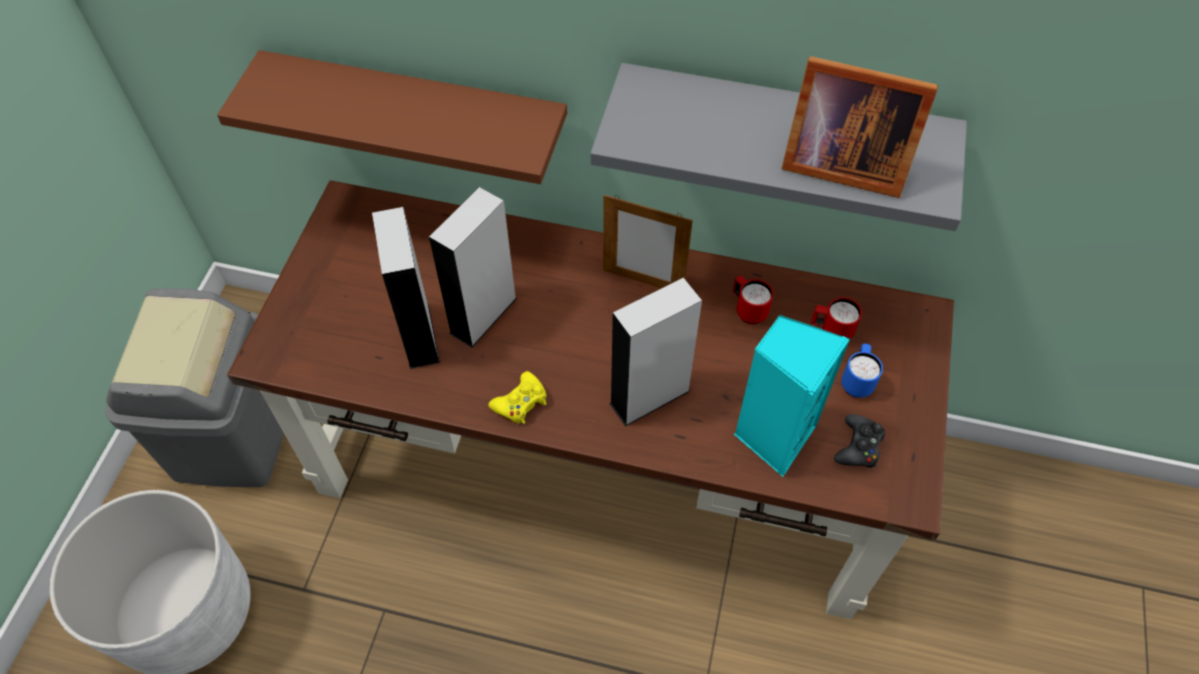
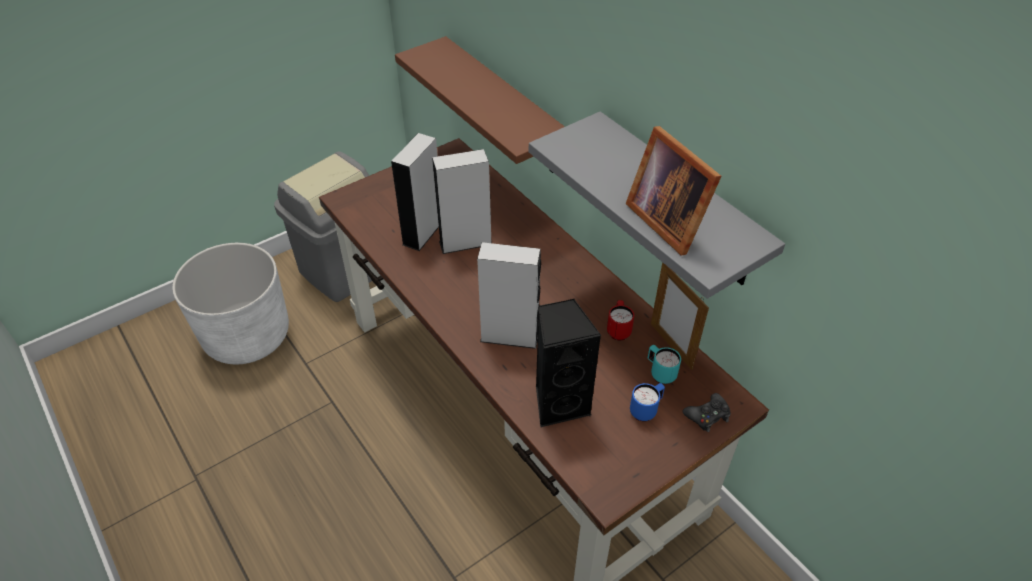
camera: 40 degrees right, 10 degrees down
yellow game controller [488,371,547,425] -> none
picture frame [603,195,693,288] -> picture frame moved to [651,262,709,370]
turquoise speaker [734,315,850,477] -> black speaker [536,299,601,427]
red mug [811,297,862,339] -> turquoise mug [648,345,681,384]
black game controller [834,414,885,468] -> black game controller moved to [683,393,731,432]

